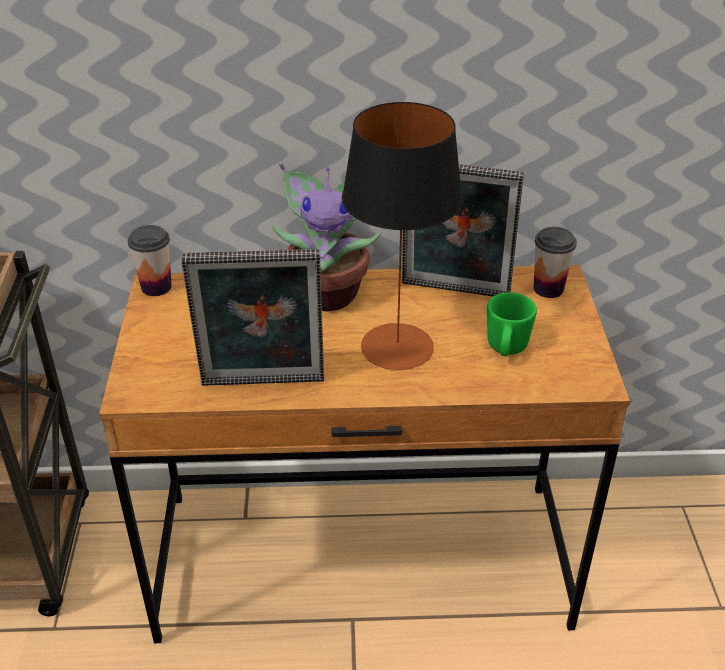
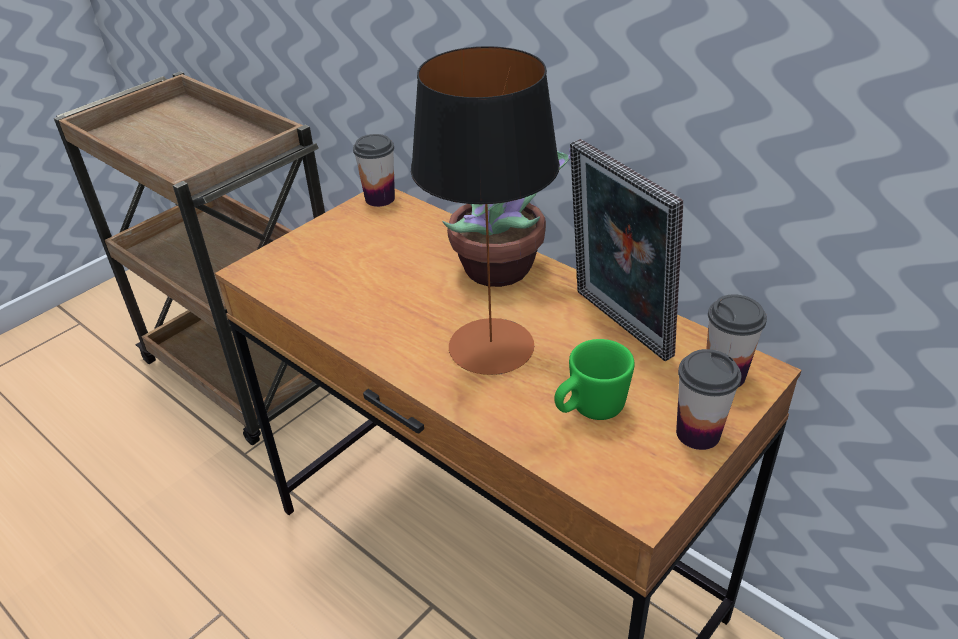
camera: 45 degrees right, 0 degrees up
picture frame [181,249,324,386] -> none
none -> cup [676,349,741,450]

